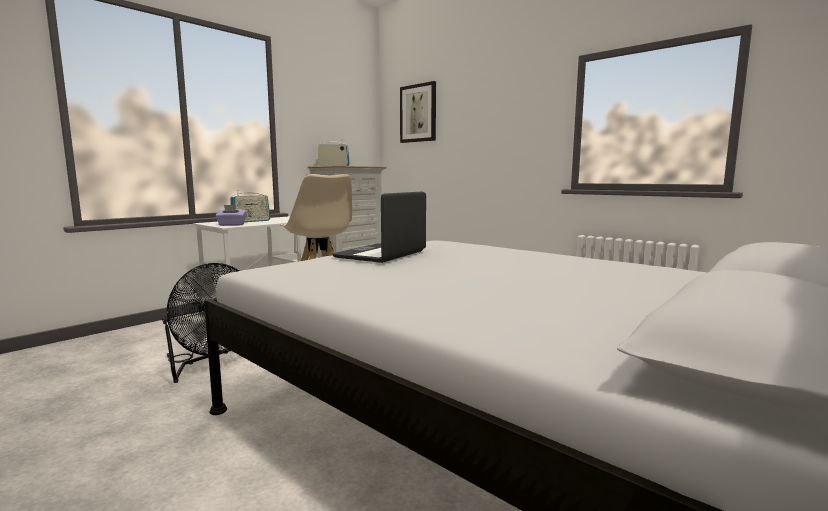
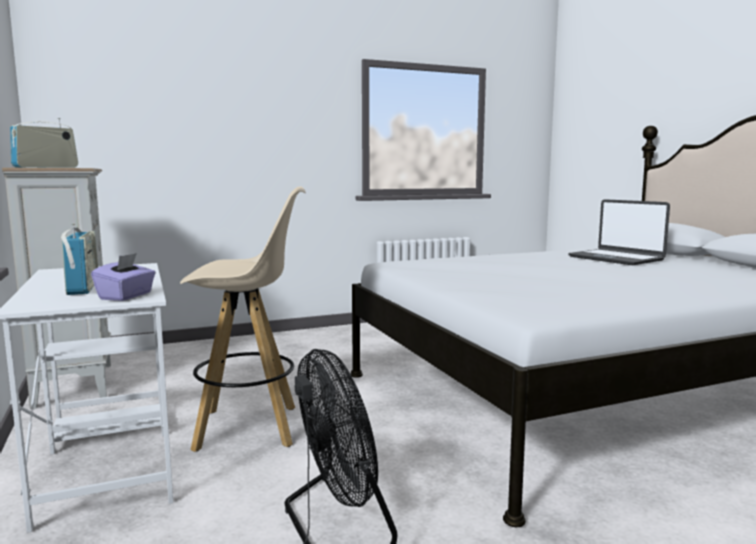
camera: 65 degrees left, 0 degrees up
laptop [333,191,426,263] -> laptop moved to [568,199,670,265]
picture [400,81,436,143] -> none

